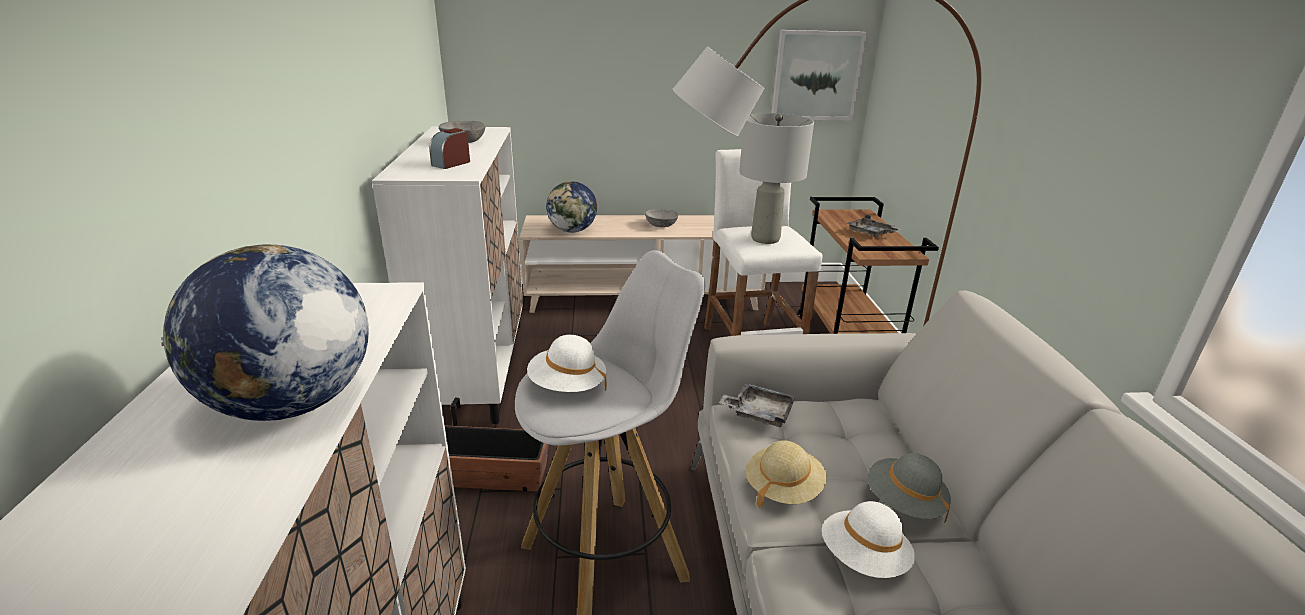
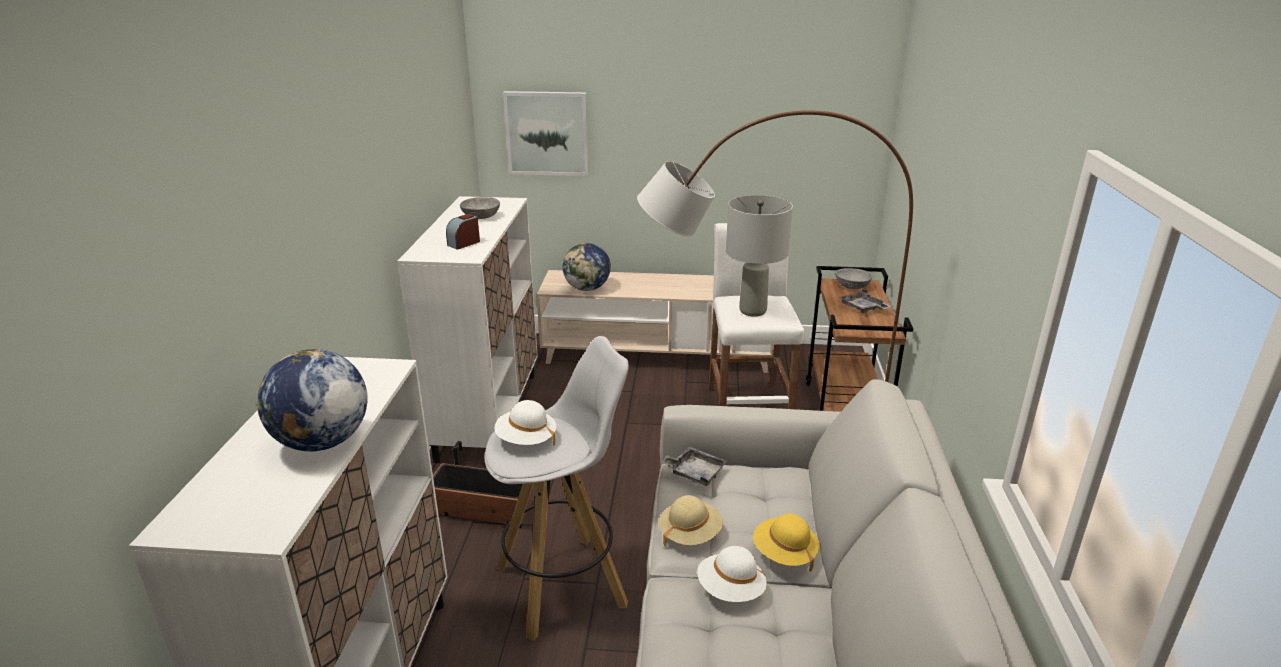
camera: 10 degrees right, 0 degrees up
grey bowl [645,209,678,227] -> grey bowl moved to [835,268,872,289]
picture [772,30,867,121] -> picture moved to [503,91,589,176]
grey hat [868,453,951,523] -> yellow hat [753,514,820,571]

